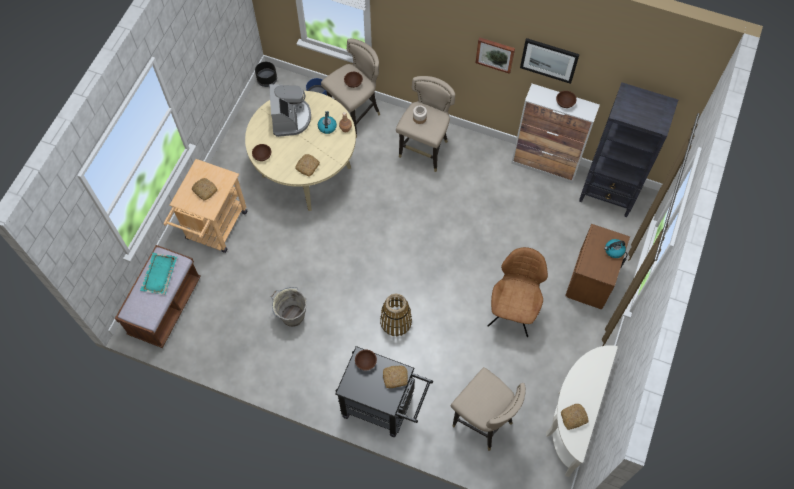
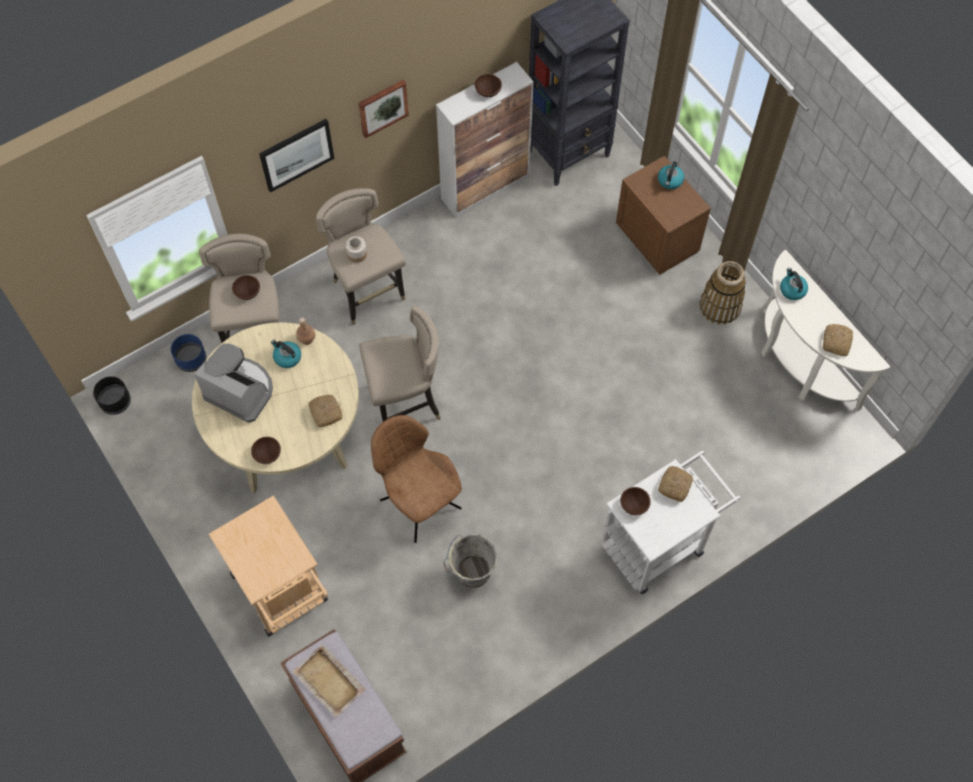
camera: 55 degrees left, 0 degrees up
turquoise tray [140,253,177,295] -> beige tray [292,644,366,717]
bread [192,178,218,201] -> none
black cart [335,346,433,437] -> white cart [601,451,741,594]
basket [380,294,412,336] -> basket moved to [700,261,746,324]
beige stool [451,367,526,451] -> beige stool moved to [359,306,441,422]
brown chair [488,247,548,337] -> brown chair moved to [371,415,462,543]
picture [520,38,579,84] -> picture moved to [259,119,334,193]
none -> kettle [780,268,808,300]

